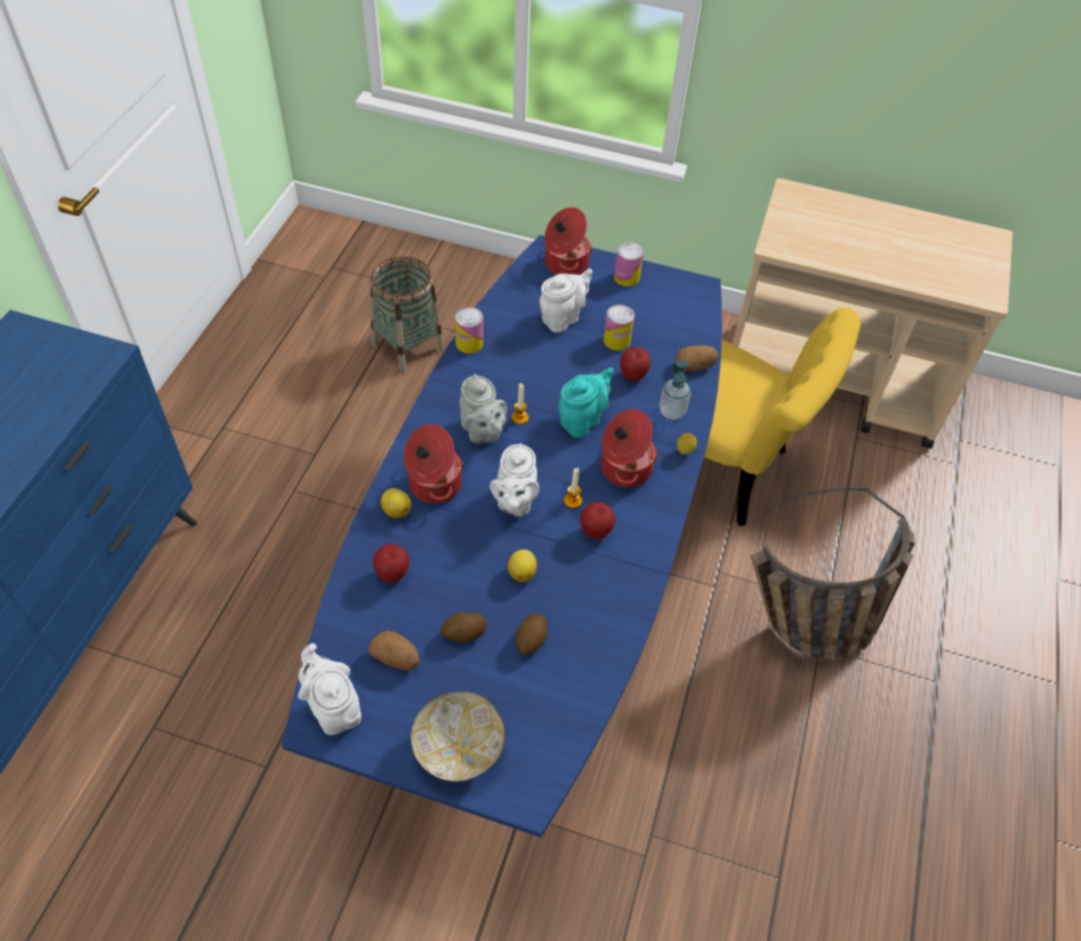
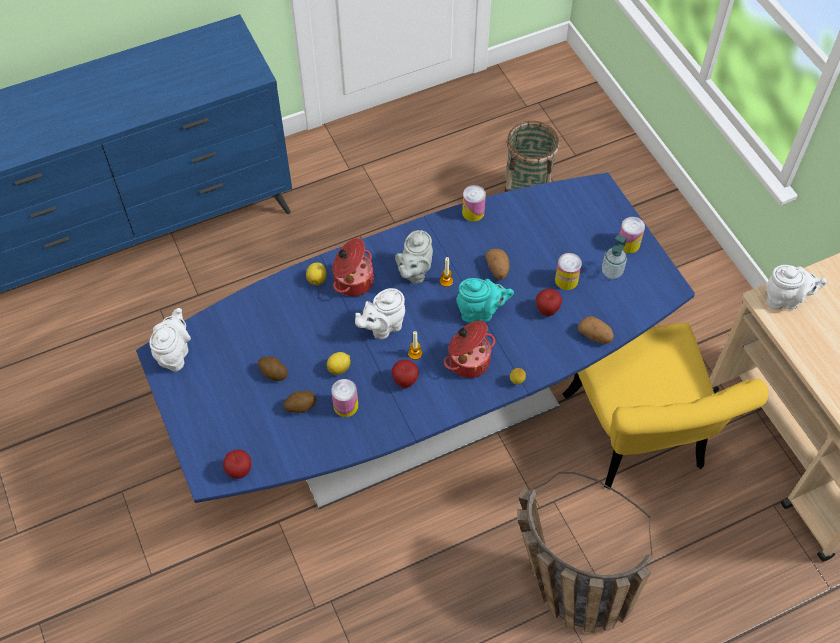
camera: 50 degrees right, 5 degrees up
potato [368,631,420,670] -> potato moved to [485,249,510,279]
apple [373,544,409,583] -> apple moved to [223,450,251,479]
bowl [411,691,505,782] -> none
white teapot [539,269,593,333] -> white teapot moved to [766,265,827,310]
cooking pot [545,207,592,275] -> none
soap dispenser [659,360,691,419] -> soap dispenser moved to [602,234,627,279]
none -> can [331,379,358,417]

